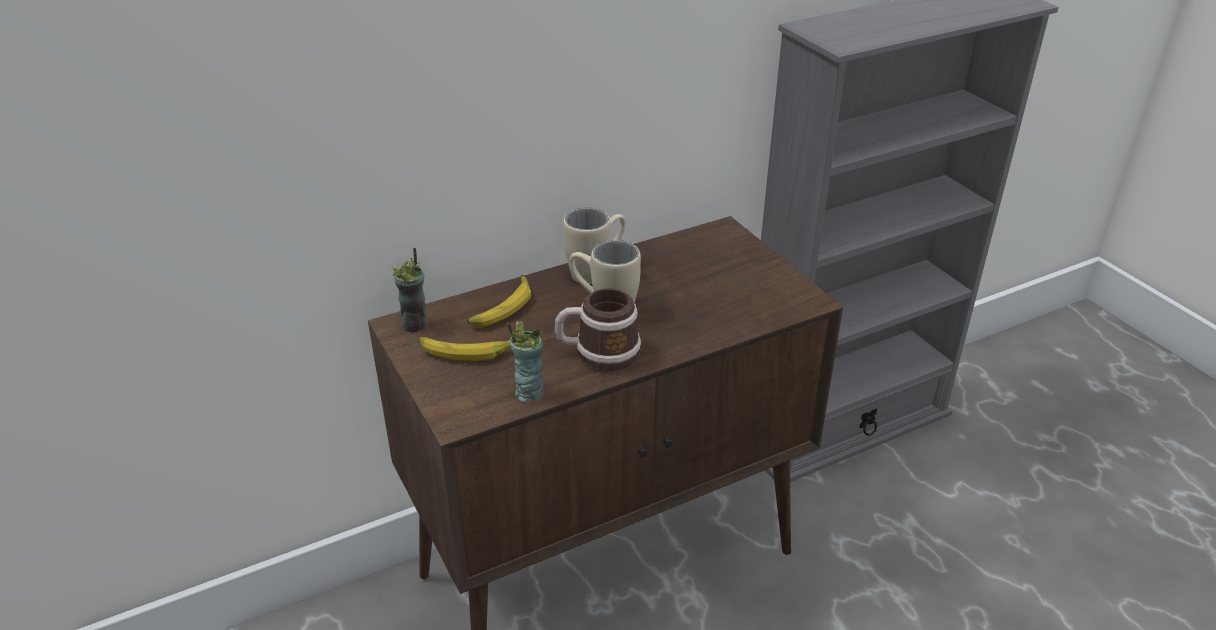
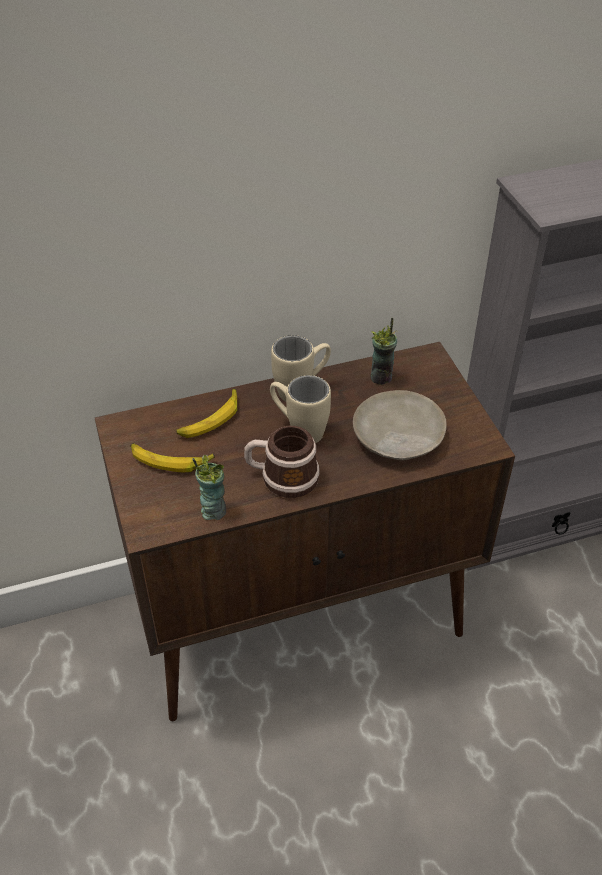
camera: 10 degrees right, 10 degrees up
cup [391,247,428,332] -> cup moved to [370,317,398,385]
none -> beige plate [353,390,447,461]

